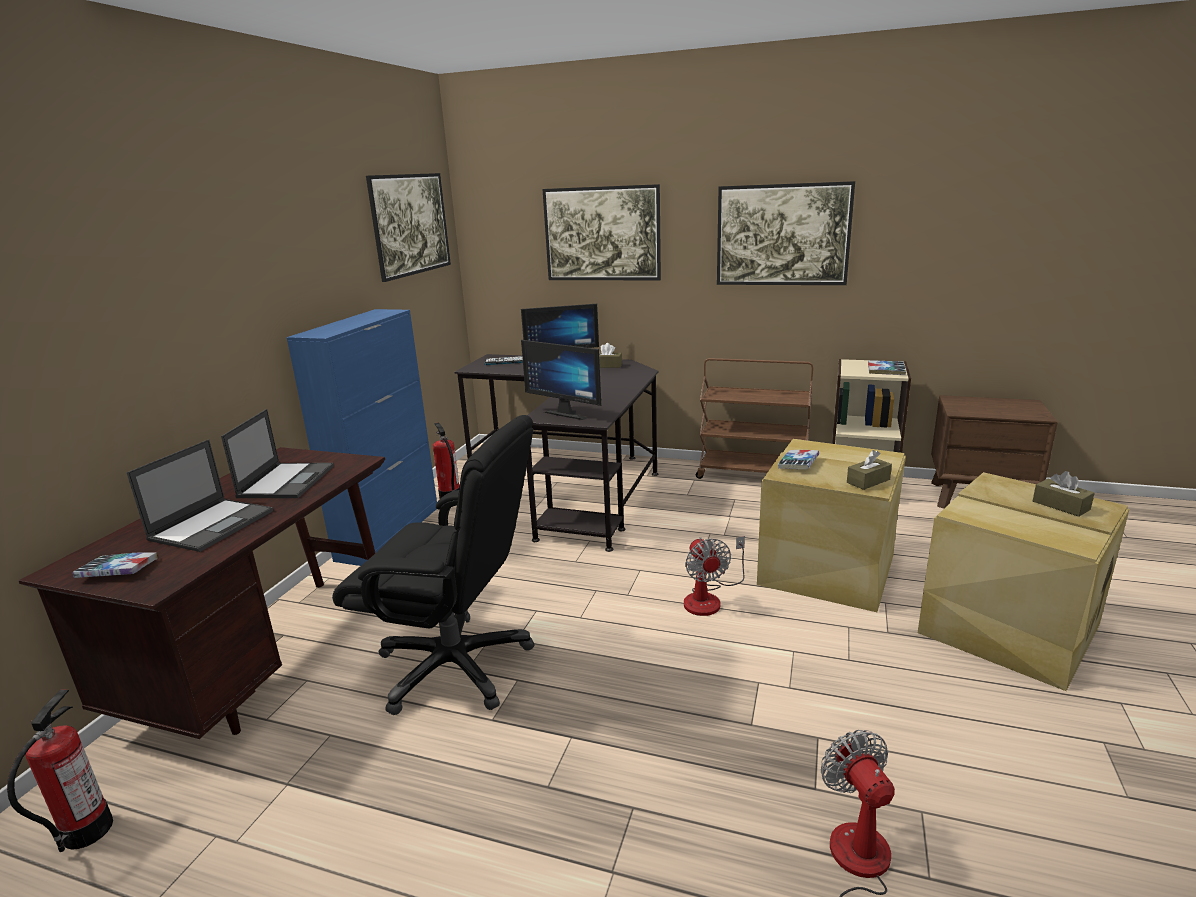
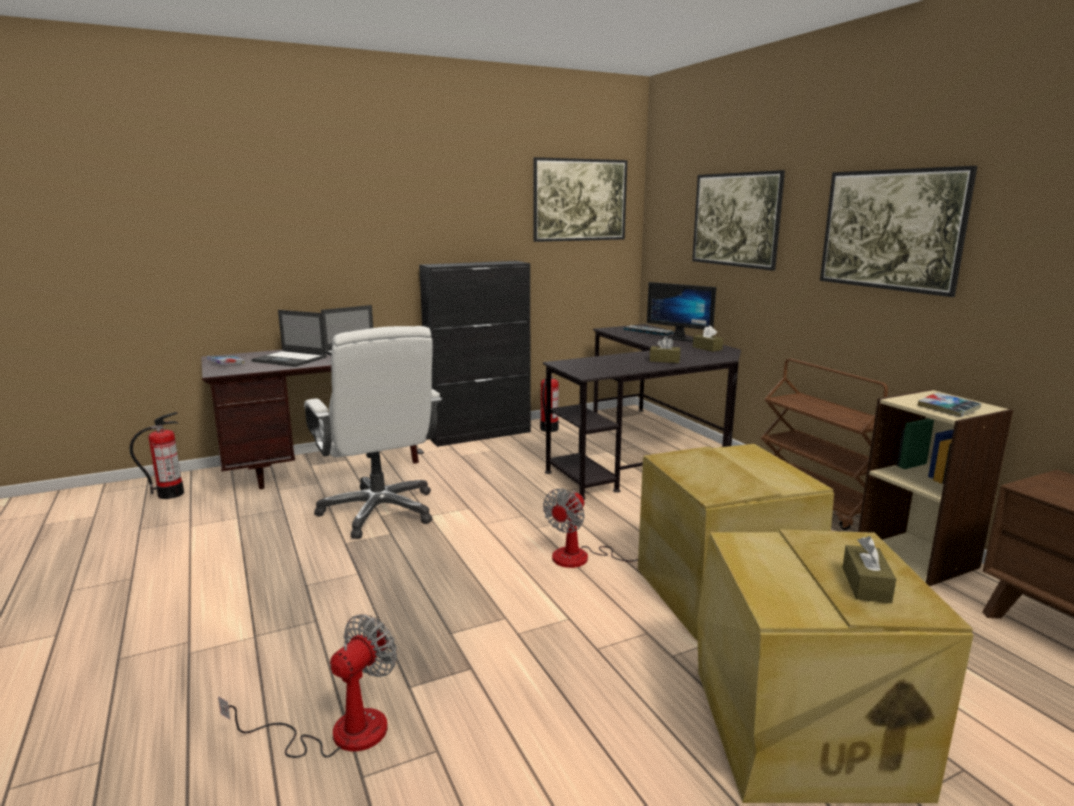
camera: 45 degrees right, 5 degrees down
laptop [126,439,273,552] -> laptop turned 45 degrees clockwise [251,310,327,367]
blue cabinet [286,309,437,566] -> black cabinet [419,261,531,447]
black office chair [332,415,534,715] -> white office chair [304,326,442,539]
monitor [521,340,601,420] -> none
book [778,450,819,469] -> none
brown tissue box [847,450,892,490] -> brown tissue box moved to [649,336,681,363]

